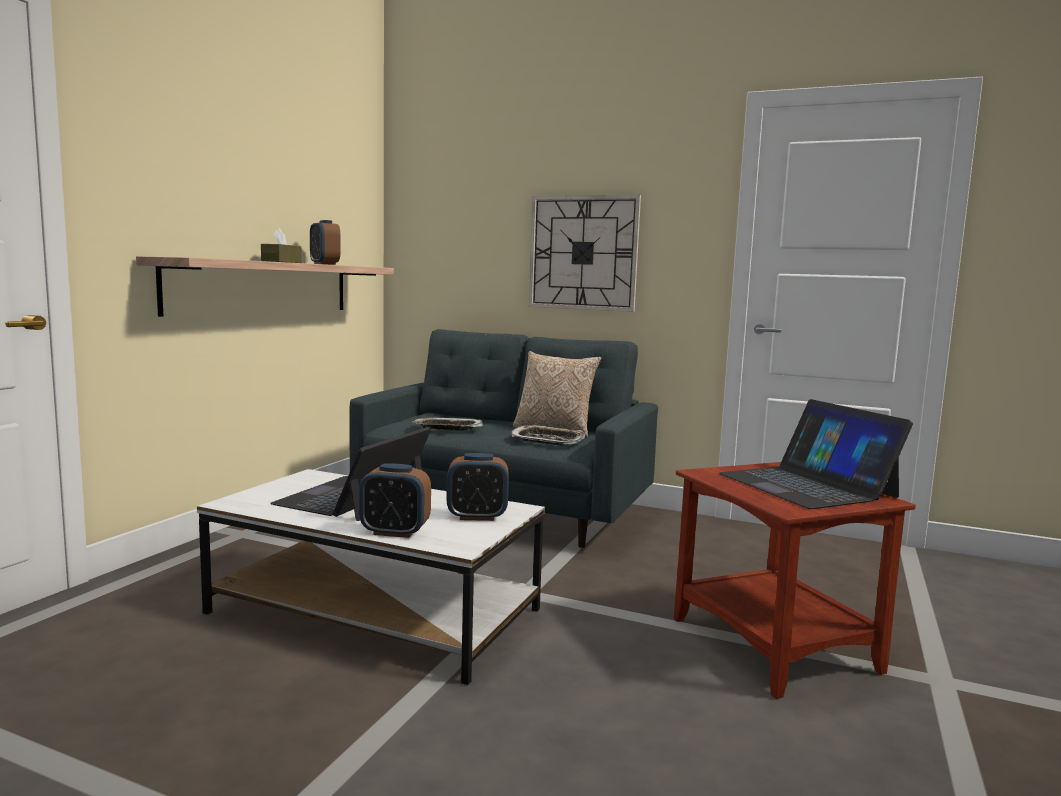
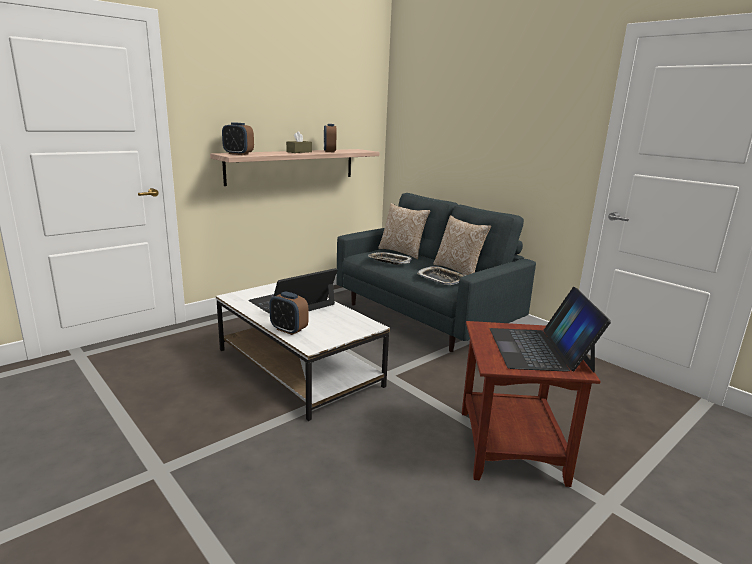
camera: 25 degrees right, 10 degrees up
alarm clock [446,453,509,521] -> alarm clock moved to [222,122,254,155]
wall clock [529,195,641,312] -> none
none -> pillow [378,203,430,259]

